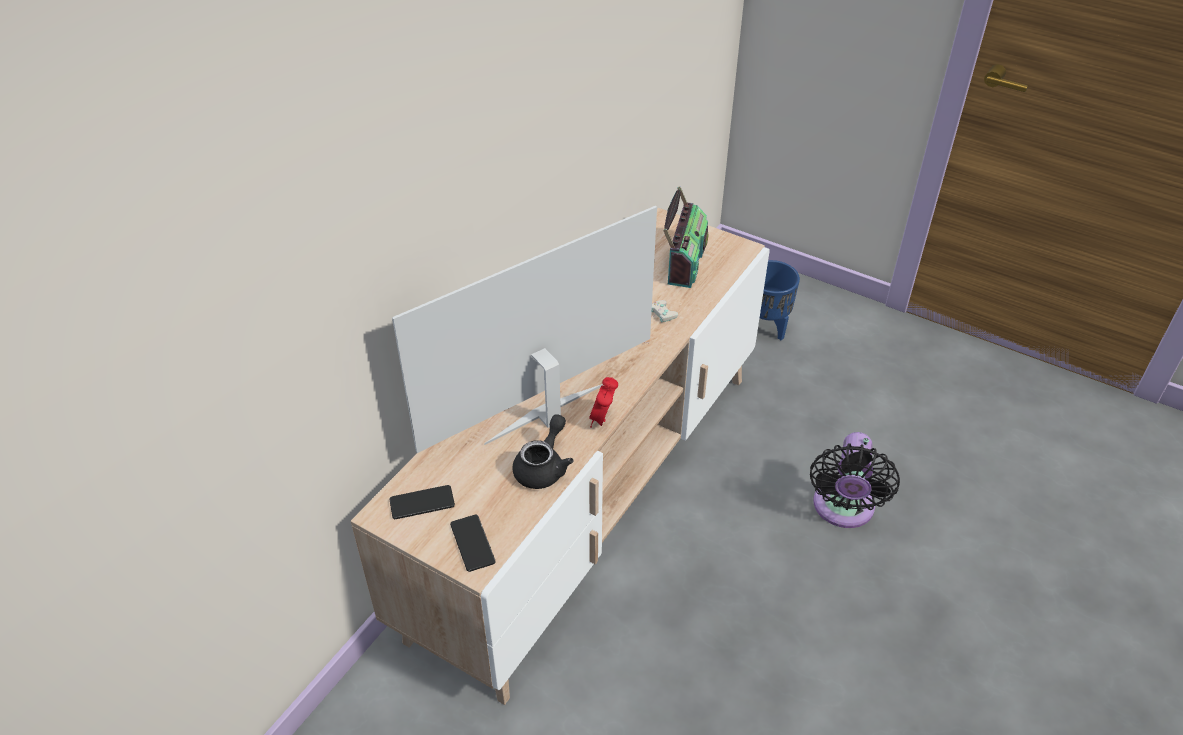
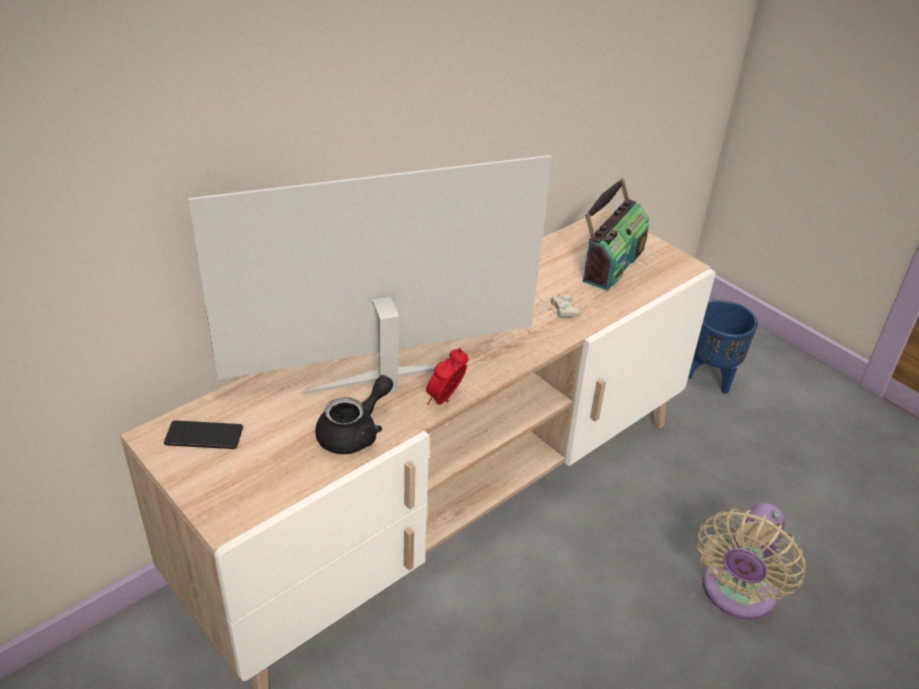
camera: 15 degrees right, 5 degrees down
phone [450,514,496,572] -> none
black fan [810,432,900,528] -> beige fan [697,503,806,620]

